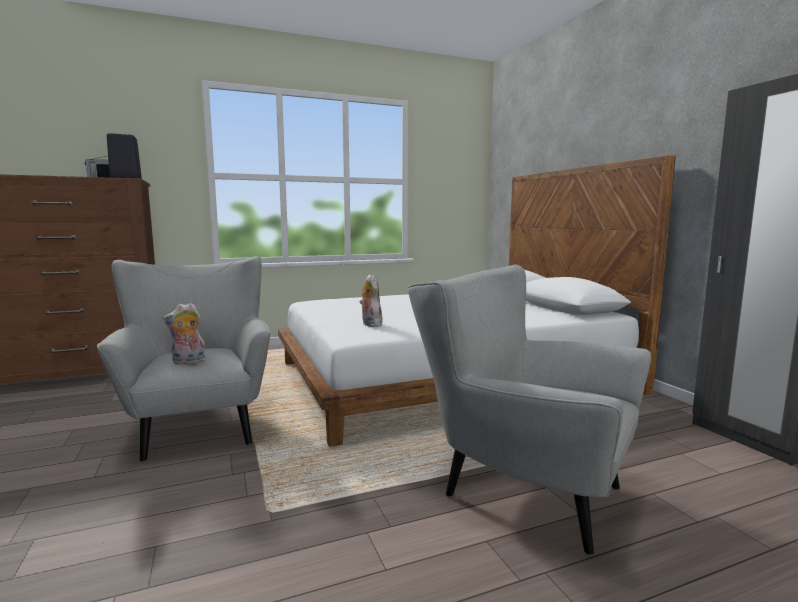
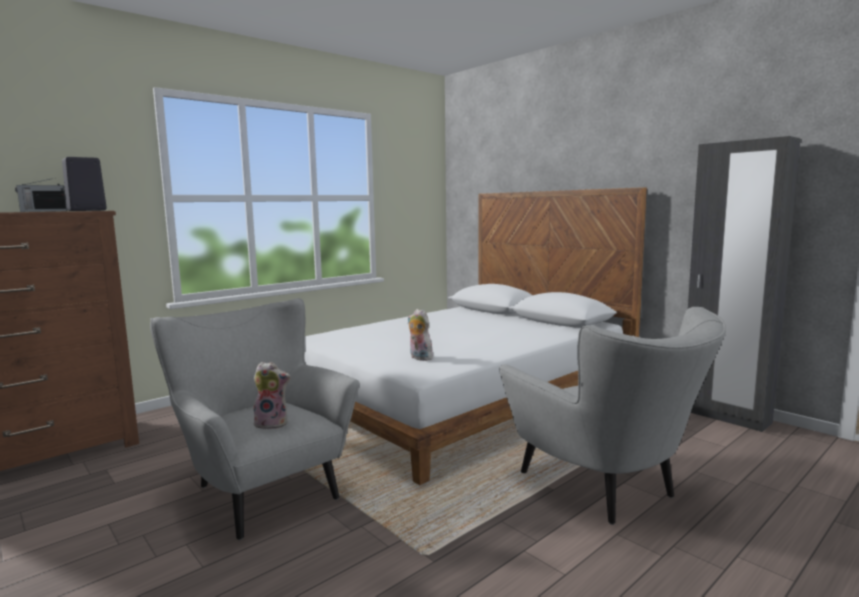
camera: 20 degrees left, 0 degrees up
plush toy [163,303,206,365] -> plush toy turned 135 degrees counterclockwise [252,362,290,429]
grey armchair [408,265,651,556] -> grey armchair turned 135 degrees counterclockwise [499,307,726,525]

